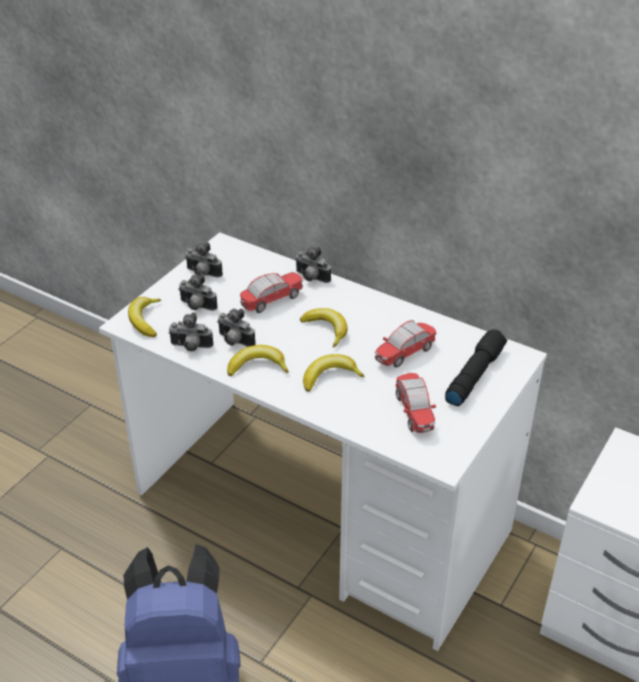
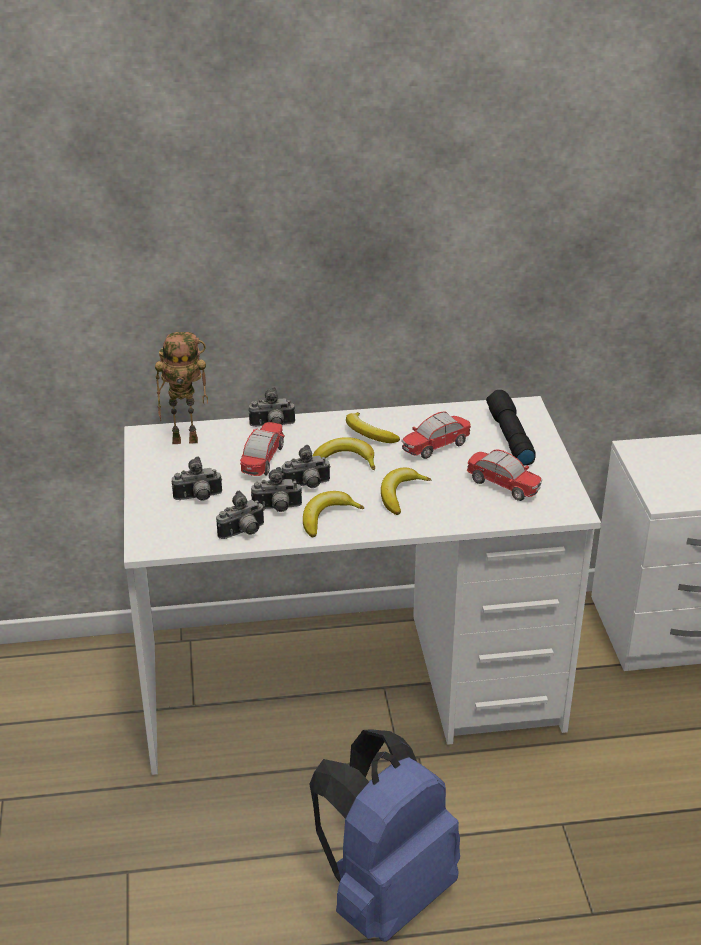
camera: 40 degrees left, 5 degrees down
banana [128,297,161,337] -> banana moved to [346,412,400,443]
camera [185,242,223,278] -> camera moved to [282,445,331,488]
toy car [374,320,437,367] -> toy car turned 45 degrees clockwise [401,411,471,459]
none -> toy robot [155,332,208,444]

